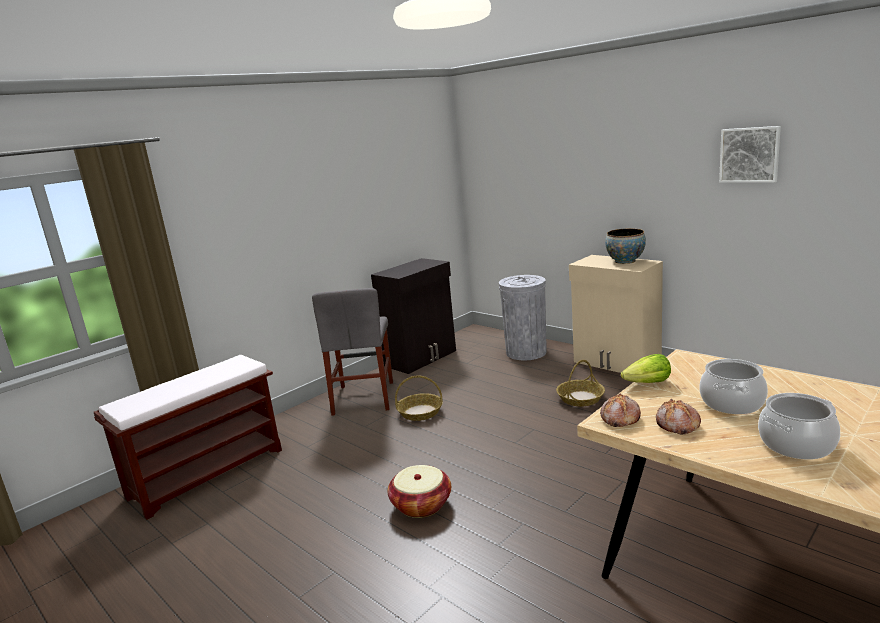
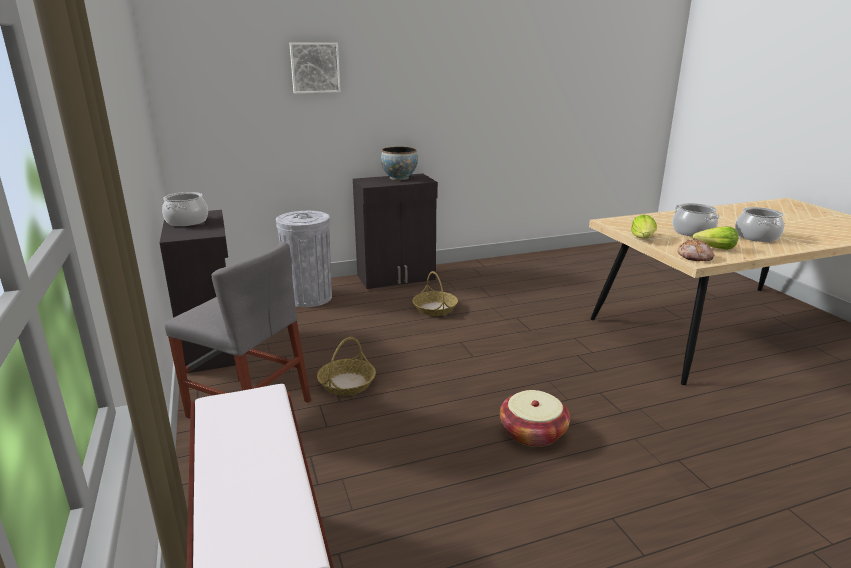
camera: 65 degrees left, 5 degrees up
beige cabinet [569,255,663,373] -> black cabinet [353,173,438,289]
bread [656,399,701,435] -> lettuce [693,226,738,250]
picture [719,126,781,183] -> picture moved to [289,43,341,94]
none -> cooking pot [162,192,208,226]

